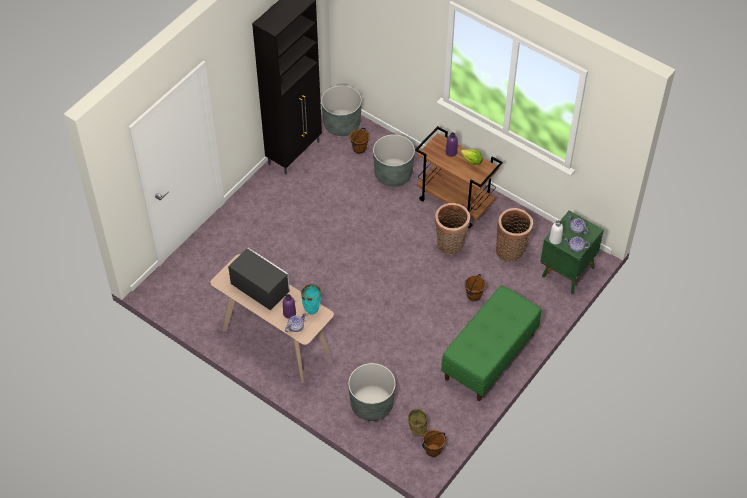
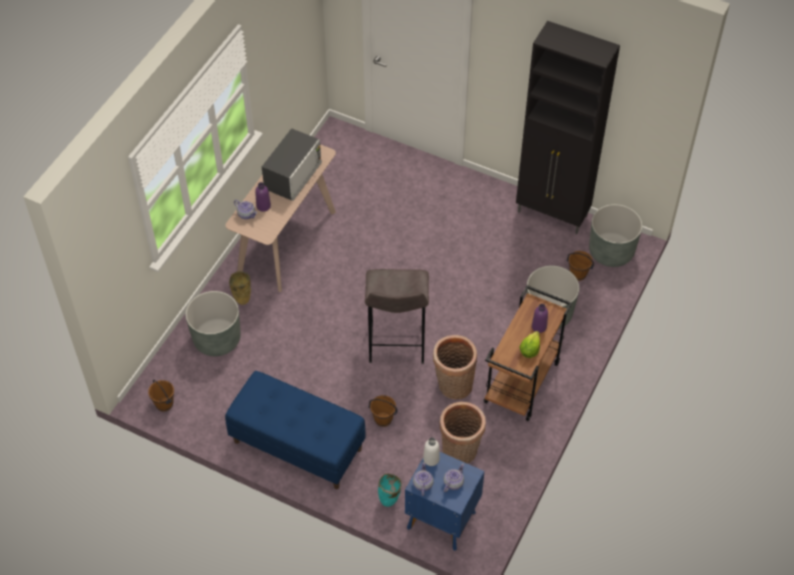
camera: 80 degrees right, 0 degrees up
turquoise vase [301,284,321,315] -> turquoise vase moved to [378,473,402,507]
beige vase [408,409,427,436] -> beige vase moved to [229,271,251,305]
green bench [441,285,541,401] -> blue bench [225,371,366,489]
green nightstand [540,211,604,294] -> blue nightstand [405,451,484,551]
none -> grey stool [365,269,429,364]

